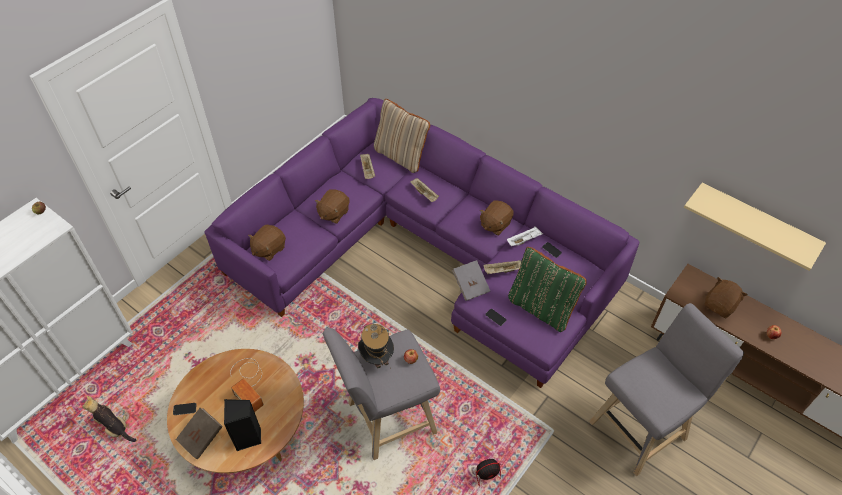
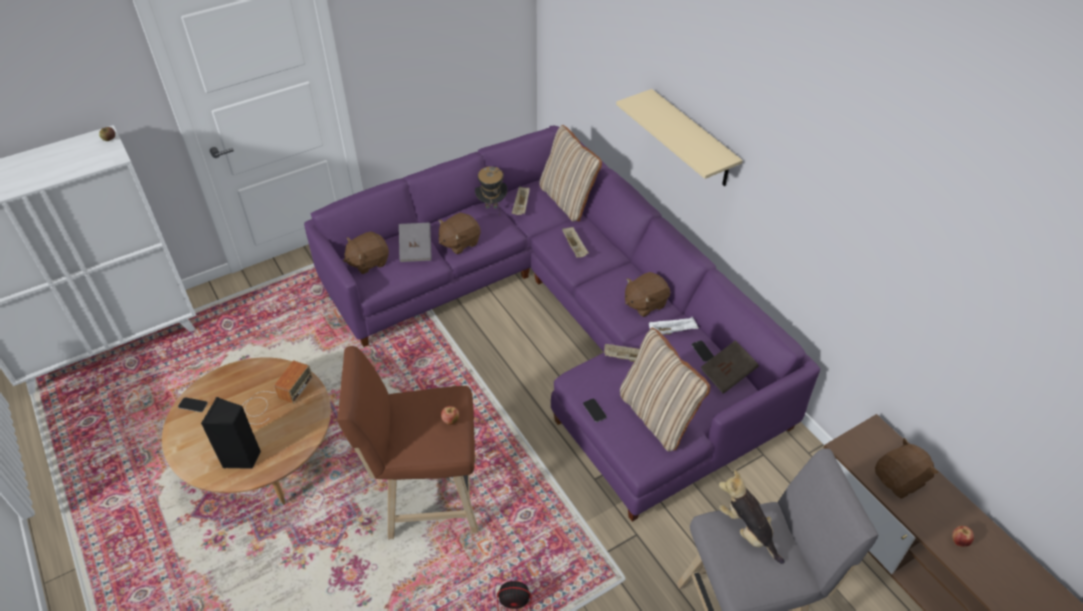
camera: 20 degrees right, 5 degrees down
plush toy [82,396,137,442] -> plush toy moved to [719,470,784,564]
brown book [176,408,223,459] -> brown book moved to [701,340,759,394]
radio [230,358,264,412] -> radio turned 135 degrees counterclockwise [242,360,313,424]
grey stool [323,328,440,460] -> brown stool [337,346,478,540]
hat [358,324,394,368] -> hat moved to [475,166,507,215]
grey book [452,260,490,301] -> grey book moved to [399,223,432,262]
green pillow [508,247,587,332] -> beige pillow [620,328,710,452]
beige shelf [684,183,826,271] -> beige shelf moved to [616,89,743,186]

